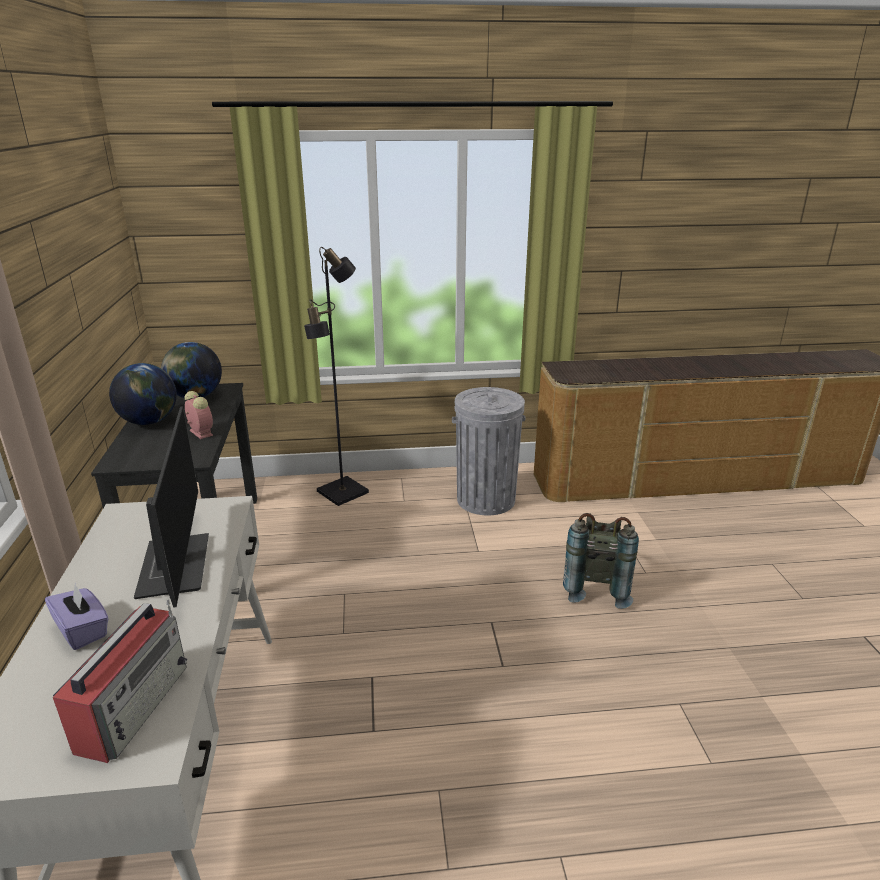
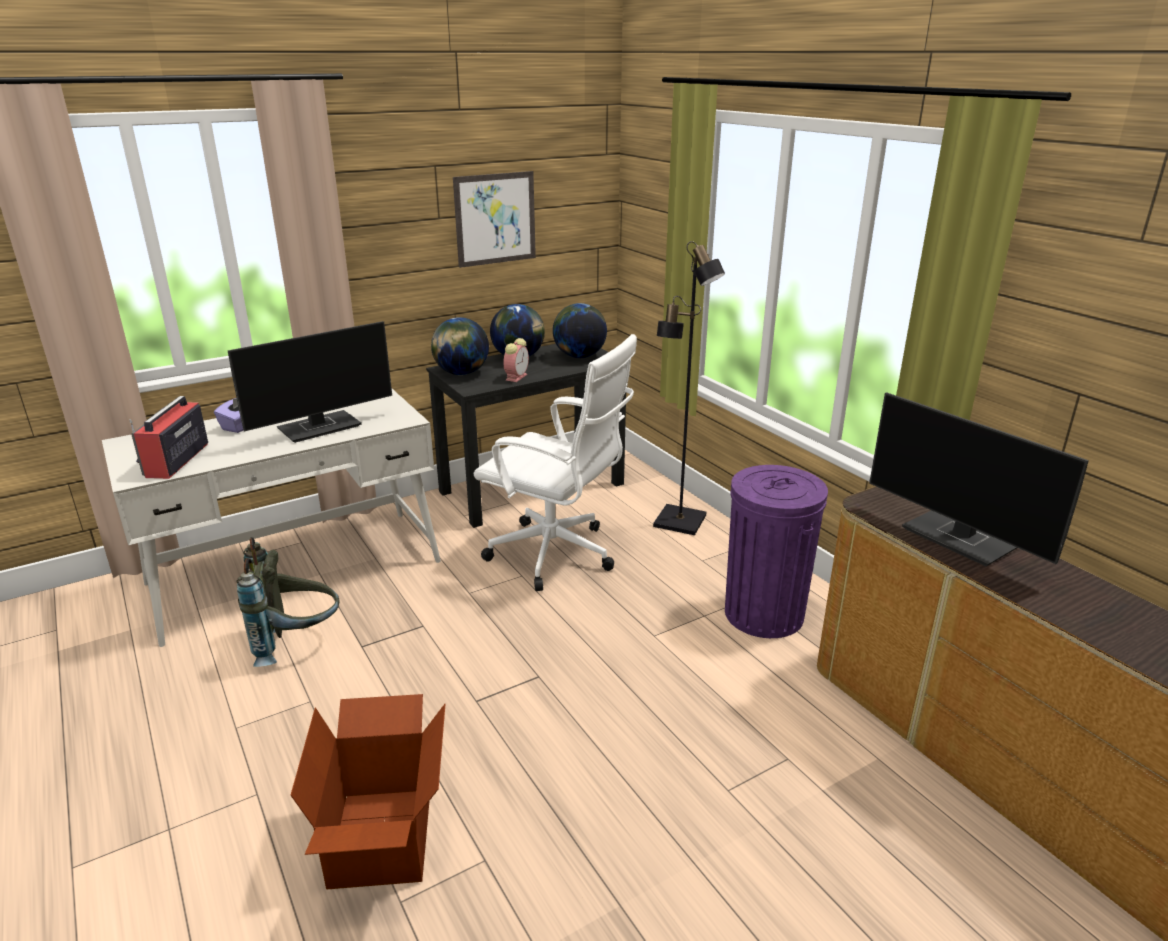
camera: 65 degrees right, 0 degrees up
radio [53,599,187,763] -> radio turned 105 degrees clockwise [129,396,208,479]
grey trash can [452,387,525,515] -> purple trash can [725,465,828,638]
grey backpack [563,513,639,609] -> grey backpack moved to [236,537,340,667]
none -> cardboard box [291,694,445,889]
none -> globe [431,317,489,375]
none -> picture [453,171,536,268]
none -> white office chair [474,334,637,591]
none -> monitor [869,392,1089,566]

